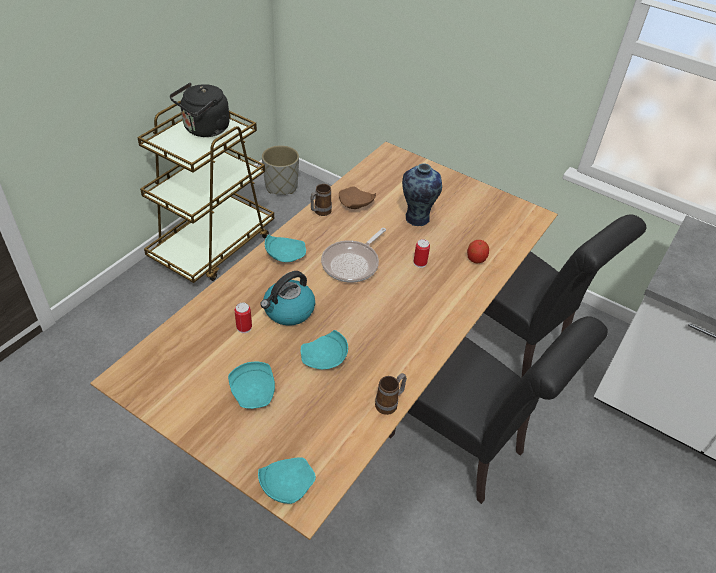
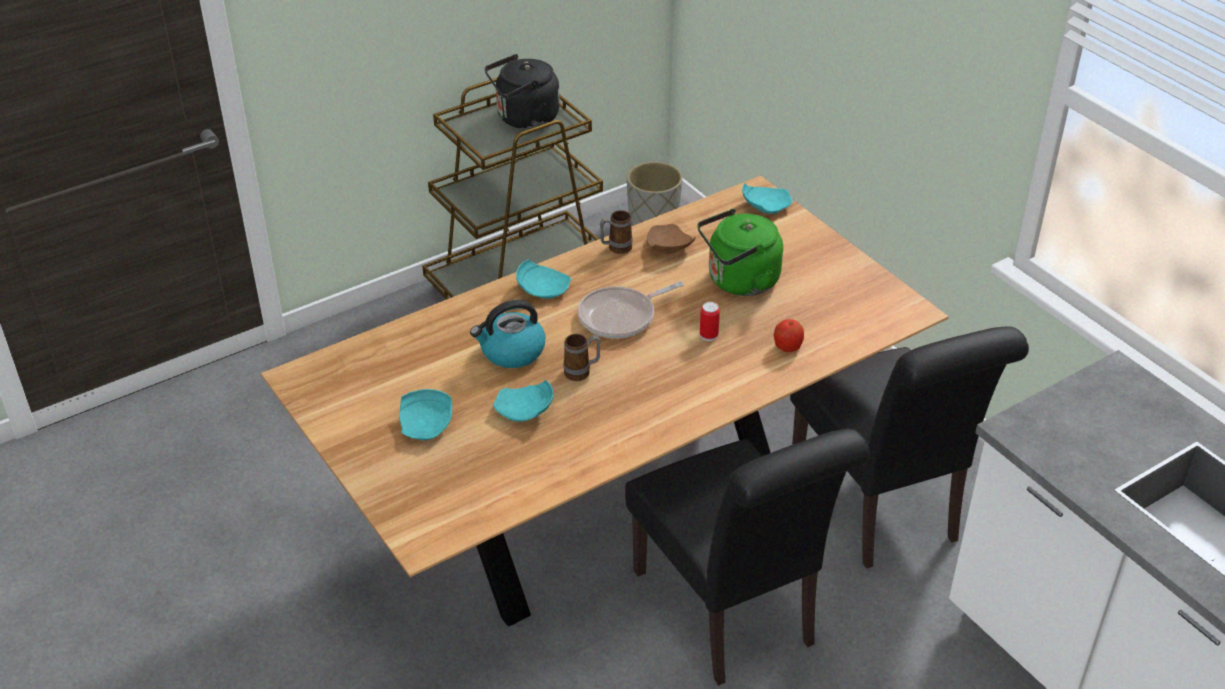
camera: 25 degrees right, 5 degrees down
can [235,303,252,333] -> none
turquoise plate [258,457,316,504] -> turquoise plate moved to [742,183,793,214]
mug [375,373,407,415] -> mug moved to [563,334,601,381]
vase [402,163,442,226] -> green kettle [698,209,783,296]

